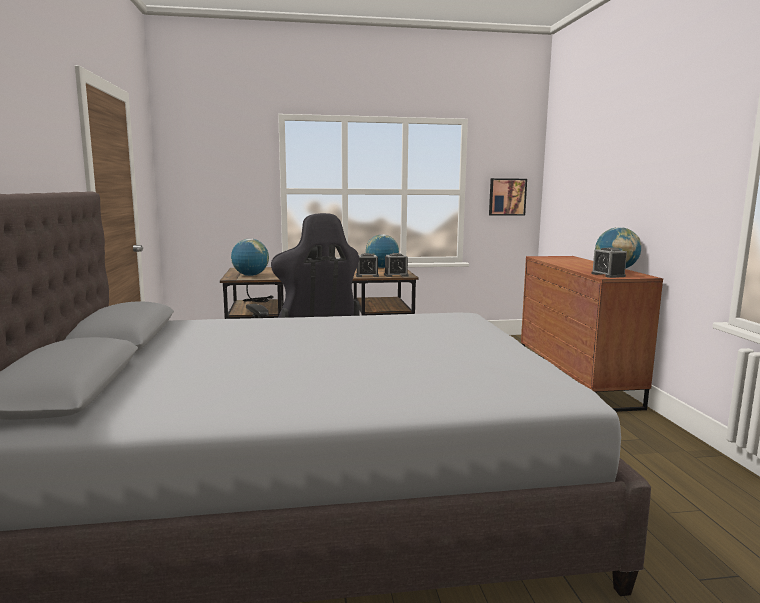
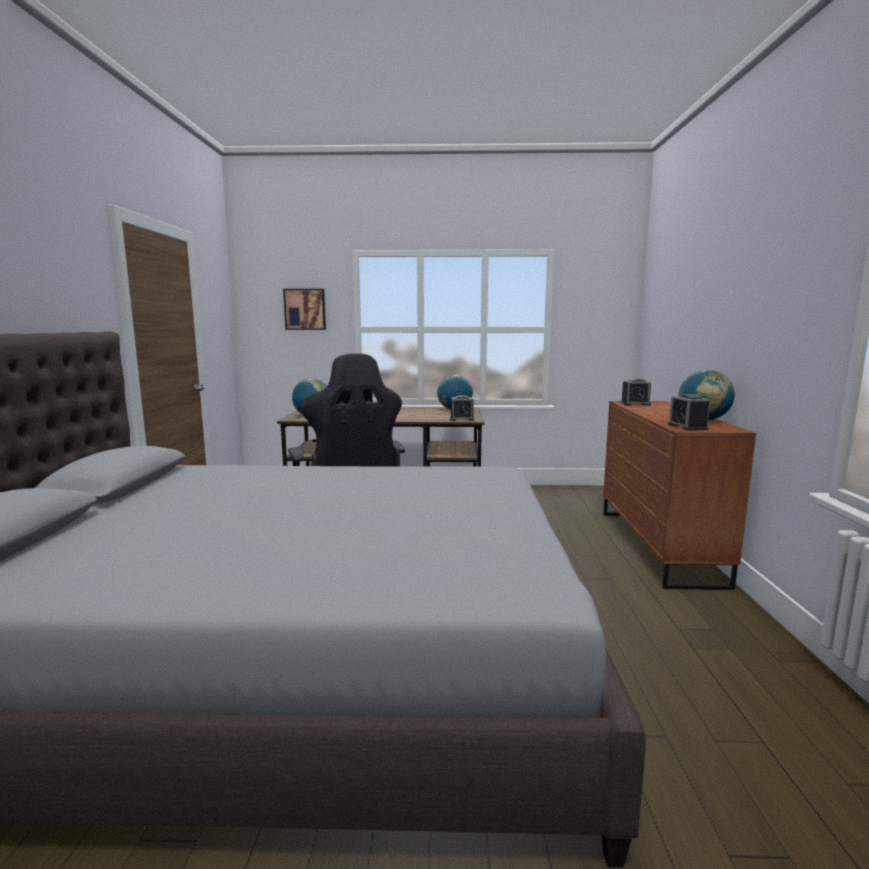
camera: 10 degrees right, 0 degrees up
alarm clock [356,253,379,277] -> alarm clock moved to [620,378,651,406]
picture [489,178,527,216] -> picture moved to [283,289,326,330]

